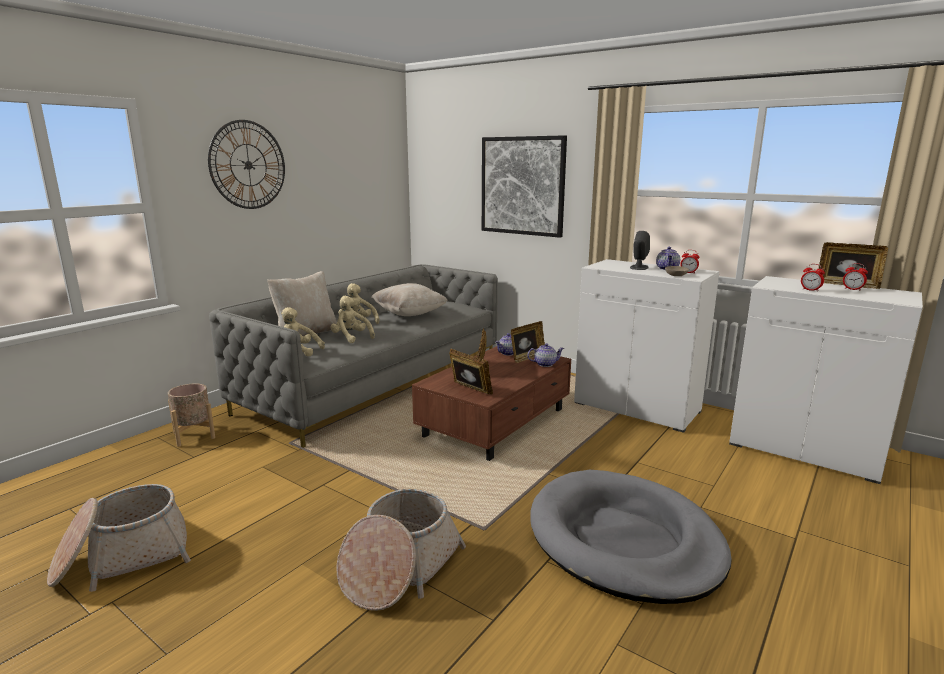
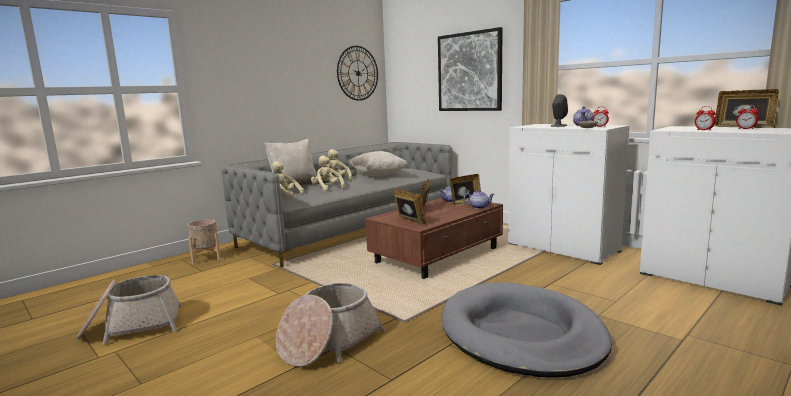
camera: 10 degrees right, 5 degrees down
wall clock [208,120,285,209] -> wall clock moved to [337,46,378,101]

